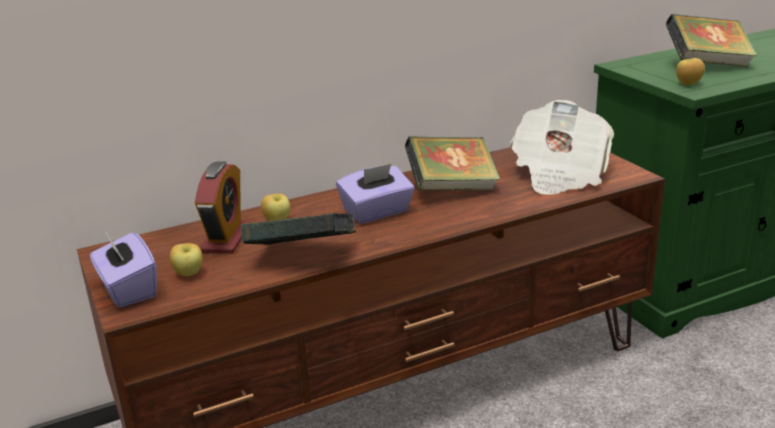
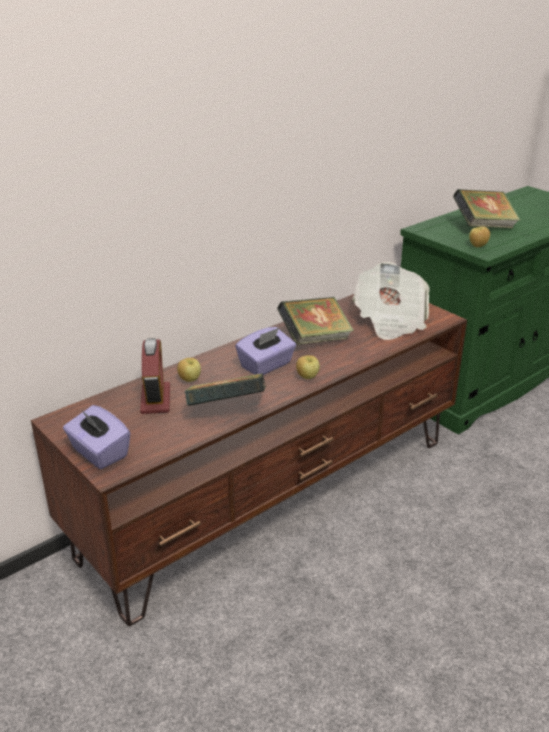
camera: 15 degrees left, 5 degrees up
apple [170,243,203,276] -> apple moved to [296,355,320,379]

